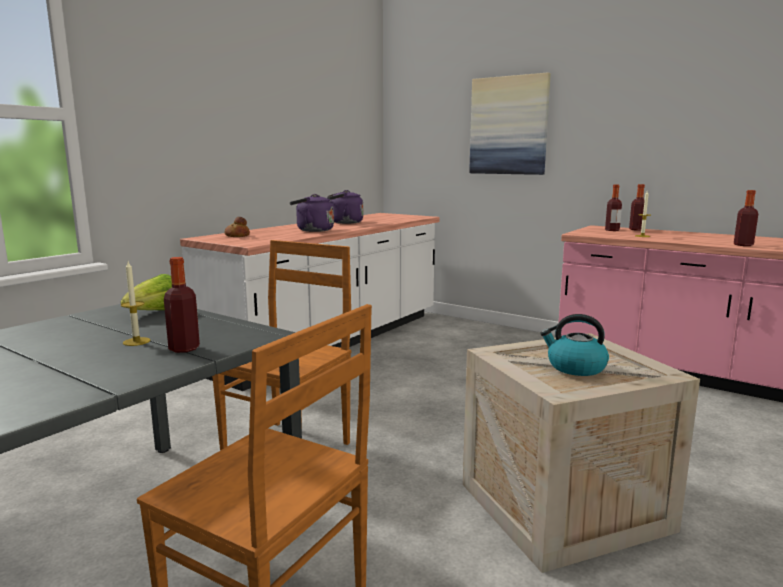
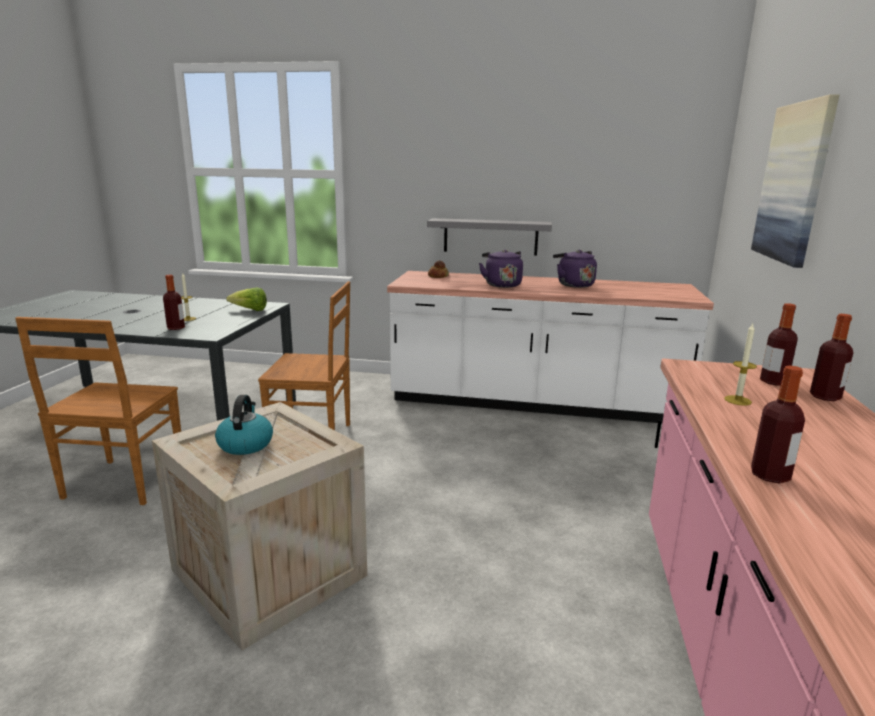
camera: 65 degrees right, 5 degrees up
none -> grey shelf [427,218,552,255]

